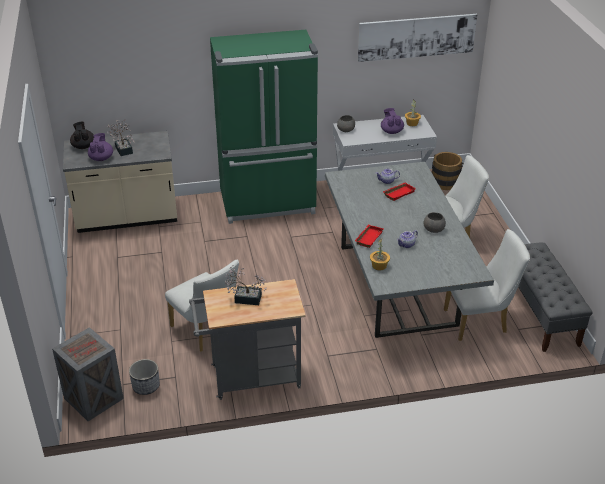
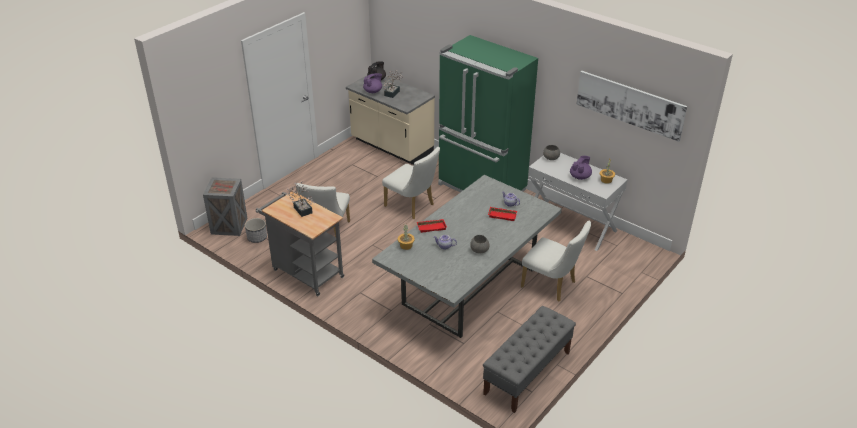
camera: 50 degrees right, 0 degrees up
brown bucket [432,152,464,190] -> none
white chair [444,229,530,341] -> white chair moved to [382,147,440,219]

